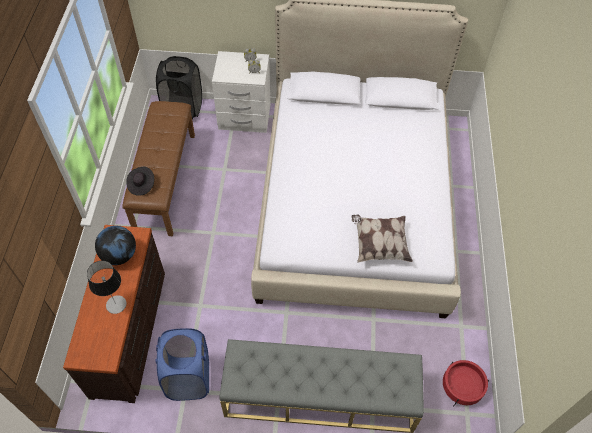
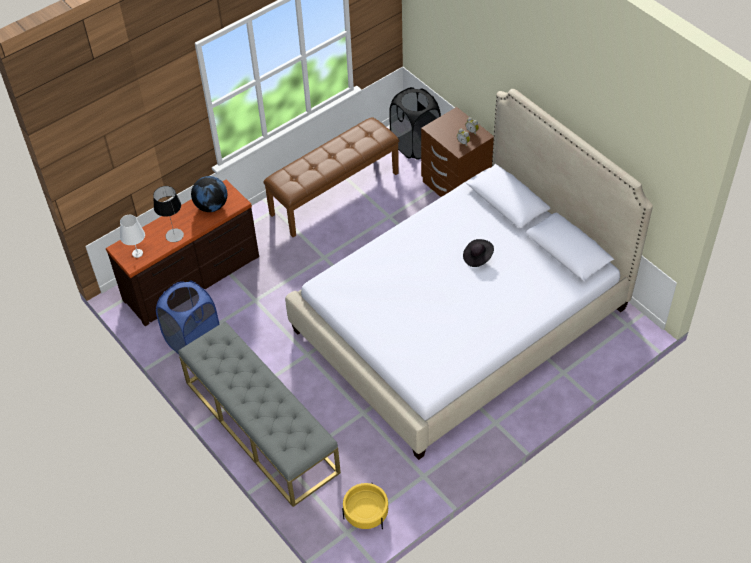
camera: 50 degrees right, 5 degrees down
black hat [126,167,154,196] -> black hat moved to [463,239,494,267]
white nightstand [212,51,270,133] -> brown nightstand [421,107,494,197]
pillow [351,215,413,263] -> none
red planter [443,360,489,407] -> yellow planter [342,483,388,529]
none -> white table lamp [120,215,145,258]

